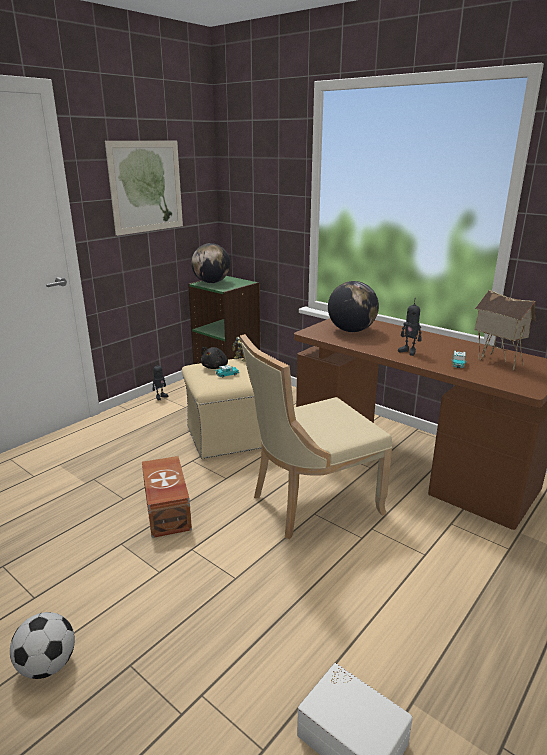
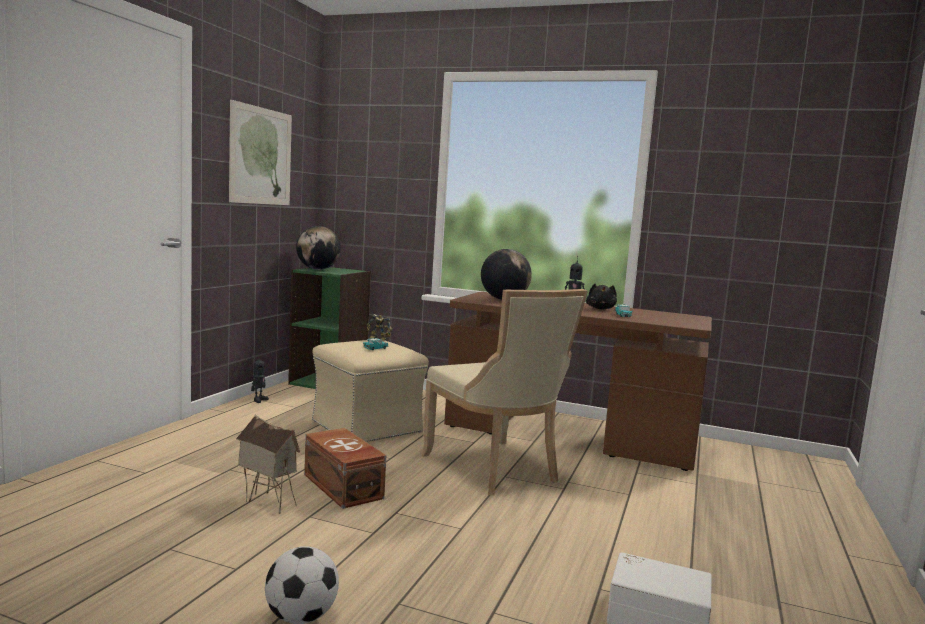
camera: 20 degrees left, 15 degrees down
black plush toy [201,347,228,369] -> black plush toy moved to [586,283,617,309]
beige chair [240,334,392,539] -> beige chair turned 75 degrees counterclockwise [420,289,588,495]
toy house [474,289,536,370] -> toy house moved to [236,415,300,514]

